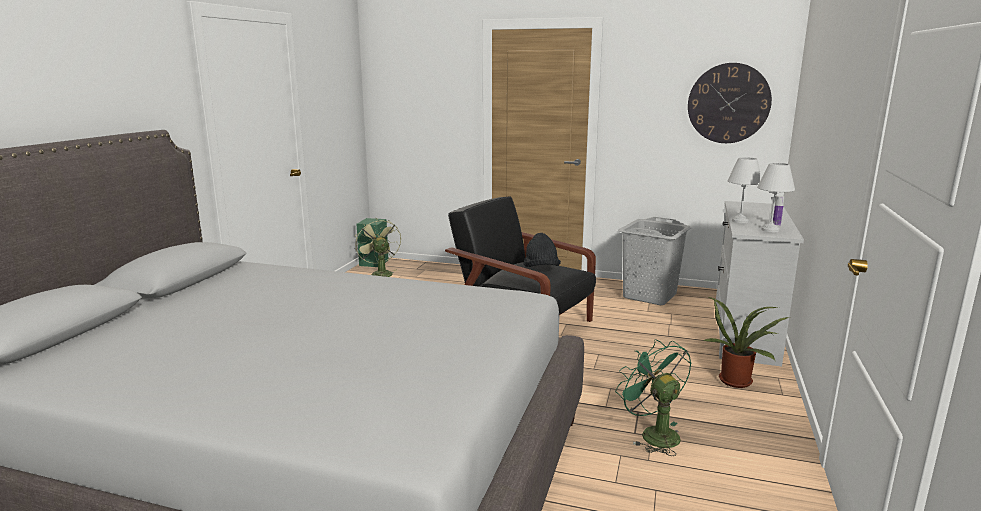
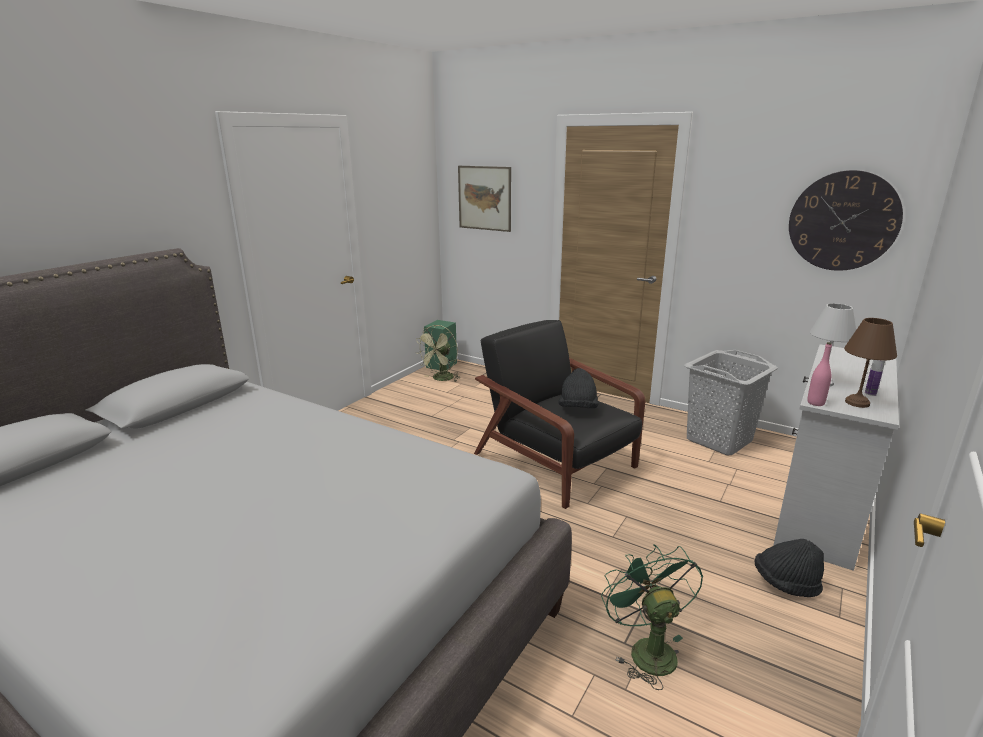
camera: 15 degrees right, 5 degrees up
green fan [355,218,401,277] -> green fan turned 135 degrees counterclockwise [415,325,461,382]
potted plant [703,297,789,388] -> black hat [754,539,824,597]
white table lamp [757,163,795,232] -> brown table lamp [844,318,897,408]
none -> picture [458,166,511,232]
none -> pink bottle [807,342,832,406]

